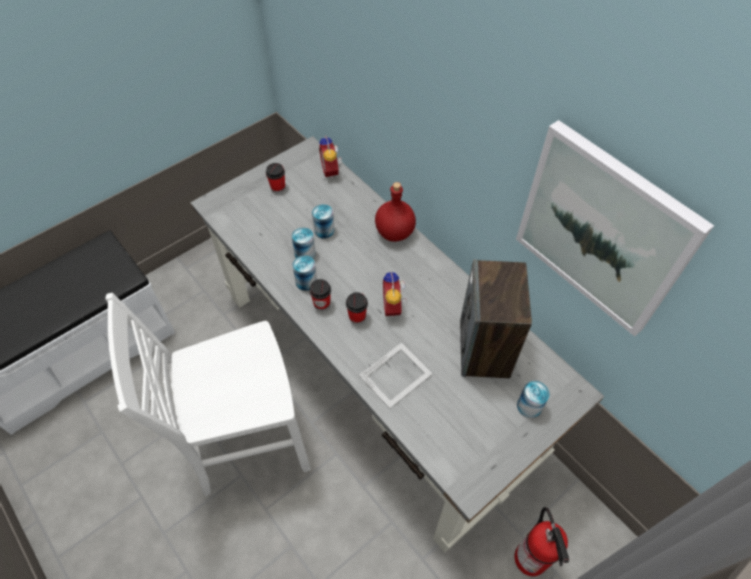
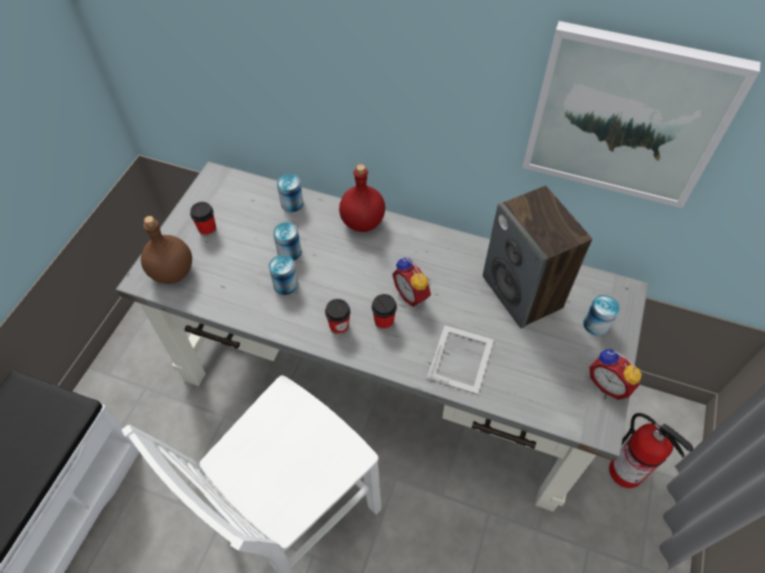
camera: 30 degrees left, 0 degrees up
can [292,255,317,291] -> can moved to [277,174,304,212]
alarm clock [319,135,342,179] -> alarm clock moved to [589,349,642,400]
none -> brown bottle [141,216,192,284]

